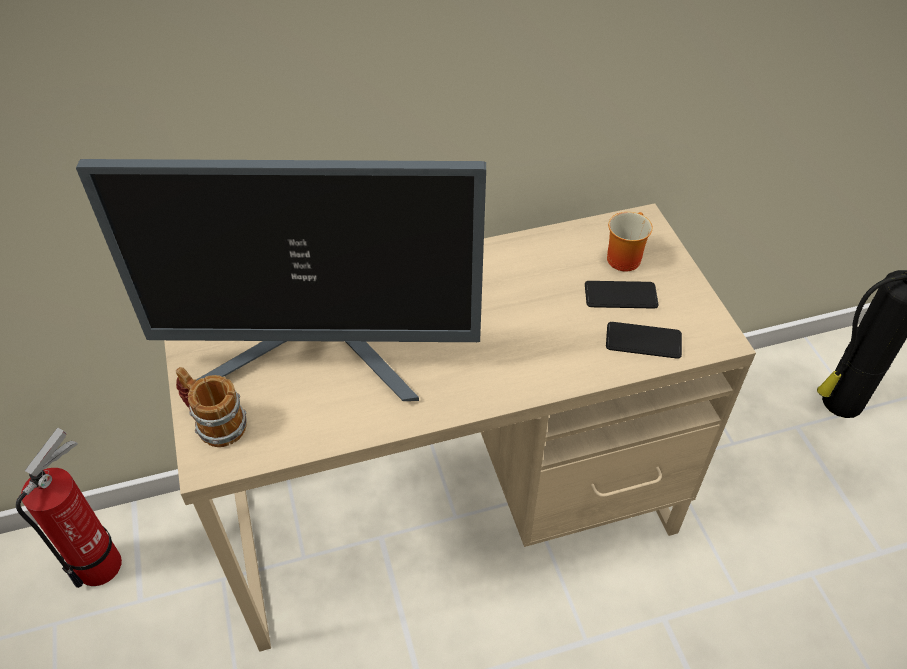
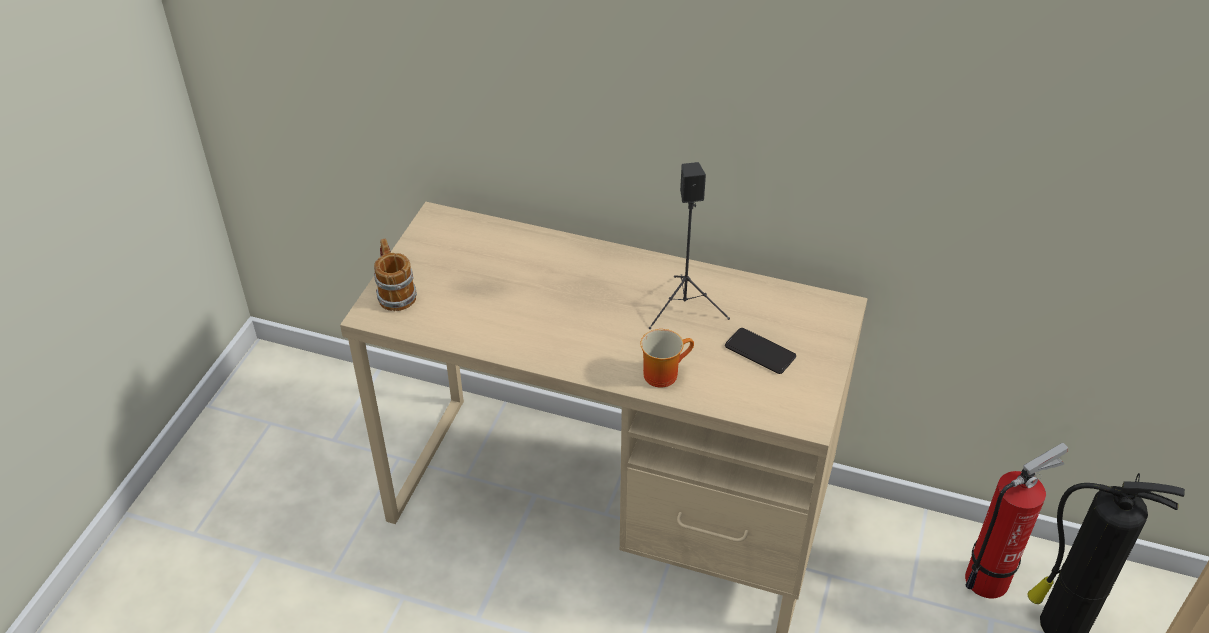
camera: 35 degrees right, 5 degrees down
fire extinguisher [16,428,122,588] -> fire extinguisher moved to [965,443,1068,598]
monitor [76,159,486,401] -> none
phone [606,322,682,359] -> none
mug [607,212,653,271] -> mug moved to [640,329,694,388]
none -> black speaker [649,162,730,329]

